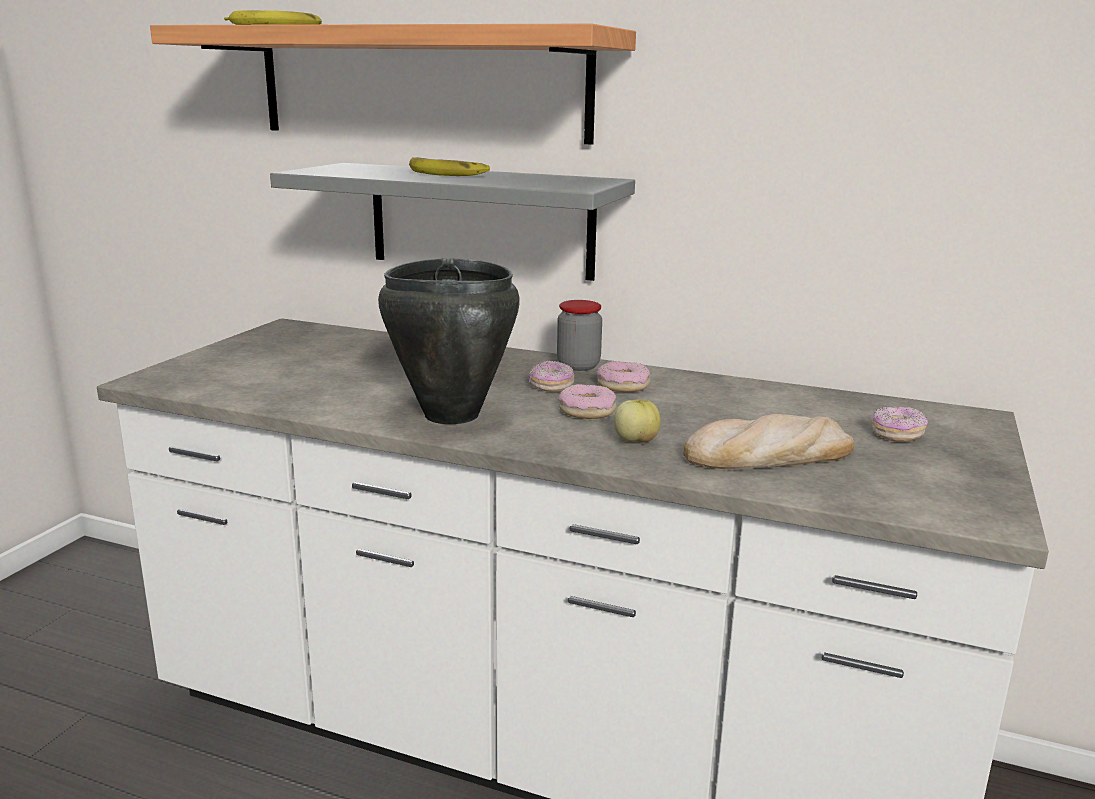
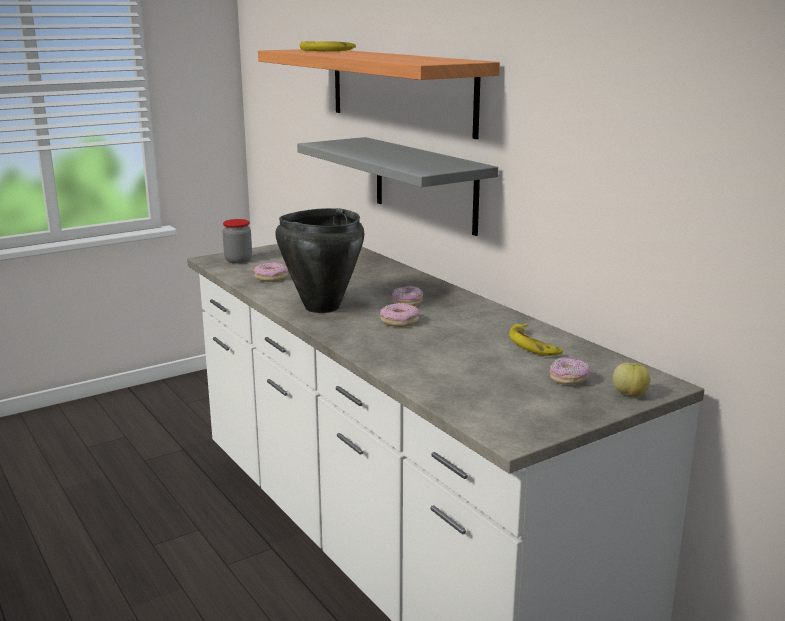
camera: 35 degrees right, 0 degrees up
banana [409,157,490,176] -> banana moved to [509,324,563,356]
jar [557,300,602,371] -> jar moved to [222,219,252,263]
donut [596,361,650,392] -> donut moved to [254,262,288,282]
apple [614,399,661,443] -> apple moved to [613,363,650,397]
bread [683,414,855,469] -> none

